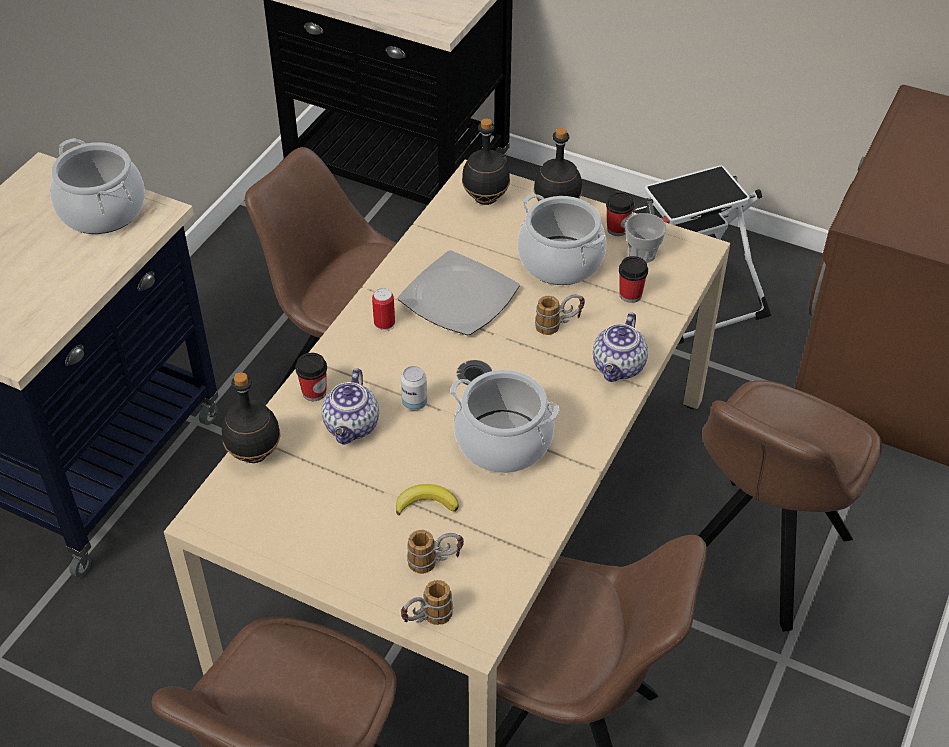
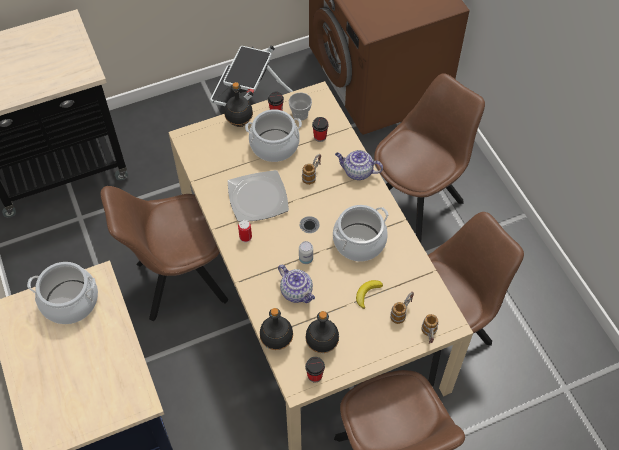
camera: 50 degrees left, 10 degrees up
cup [295,353,327,401] -> cup moved to [305,357,325,383]
black bottle [462,118,510,205] -> black bottle moved to [305,311,339,353]
teapot [593,312,648,382] -> teapot turned 135 degrees clockwise [335,150,383,180]
brown chair [698,380,882,632] -> brown chair turned 120 degrees counterclockwise [374,73,485,243]

